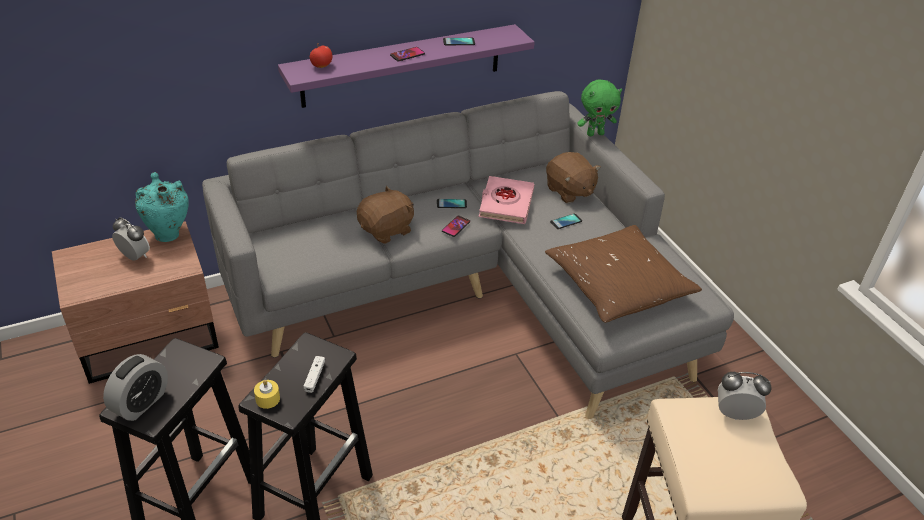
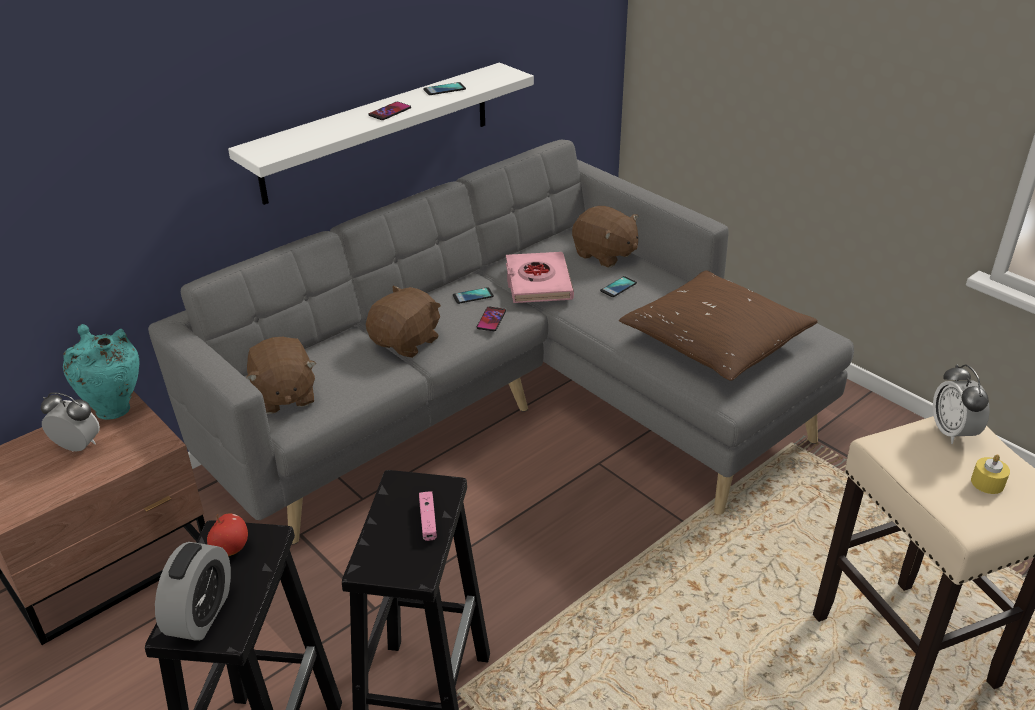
camera: 15 degrees left, 5 degrees down
yellow candle [254,380,280,409] -> yellow candle moved to [971,454,1010,494]
purple shelf [278,24,535,108] -> white shelf [228,63,534,205]
white game controller [303,356,325,393] -> pink game controller [419,491,437,541]
apple [310,43,332,68] -> apple moved to [207,514,248,556]
green plush toy [577,80,622,136] -> none
alarm clock [718,372,771,420] -> alarm clock turned 90 degrees counterclockwise [933,364,990,444]
none -> brown plush toy [246,337,316,414]

